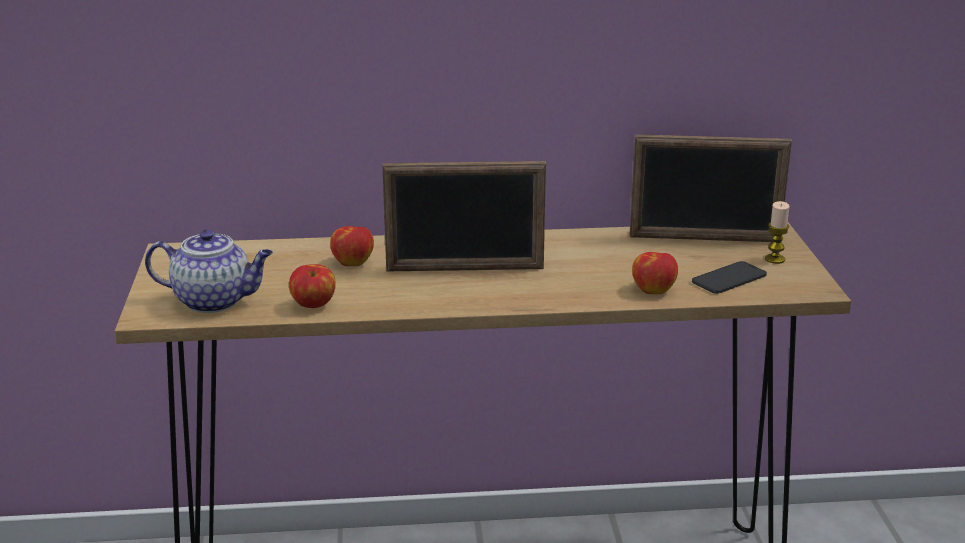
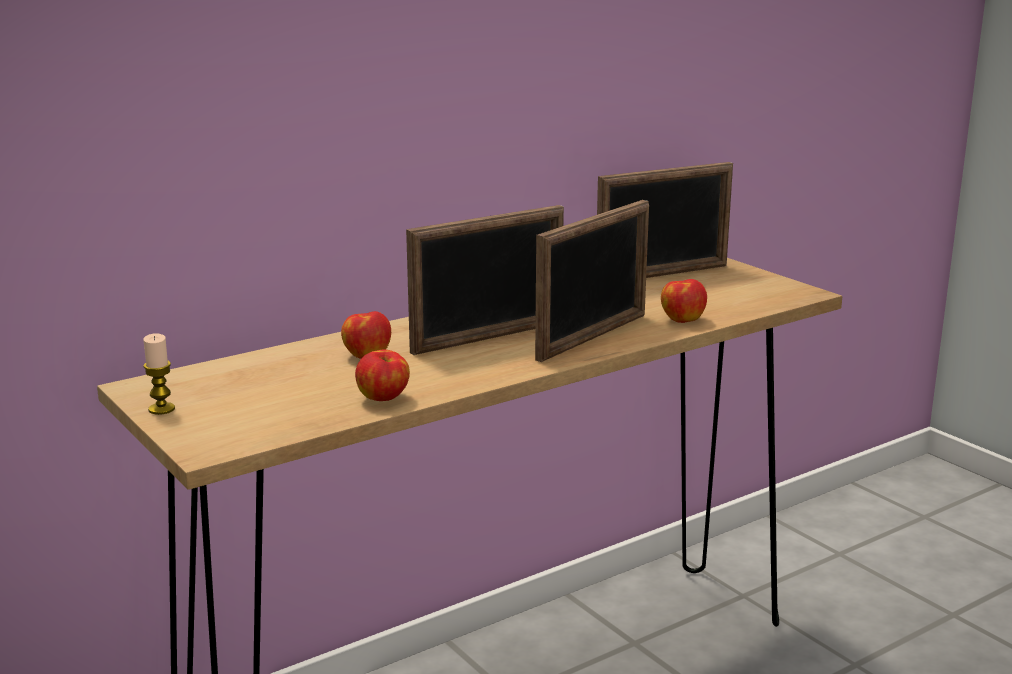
camera: 30 degrees left, 5 degrees down
teapot [145,230,273,313] -> none
phone [692,261,767,294] -> none
candle [765,201,790,264] -> candle moved to [143,333,175,415]
none -> picture frame [535,200,649,362]

